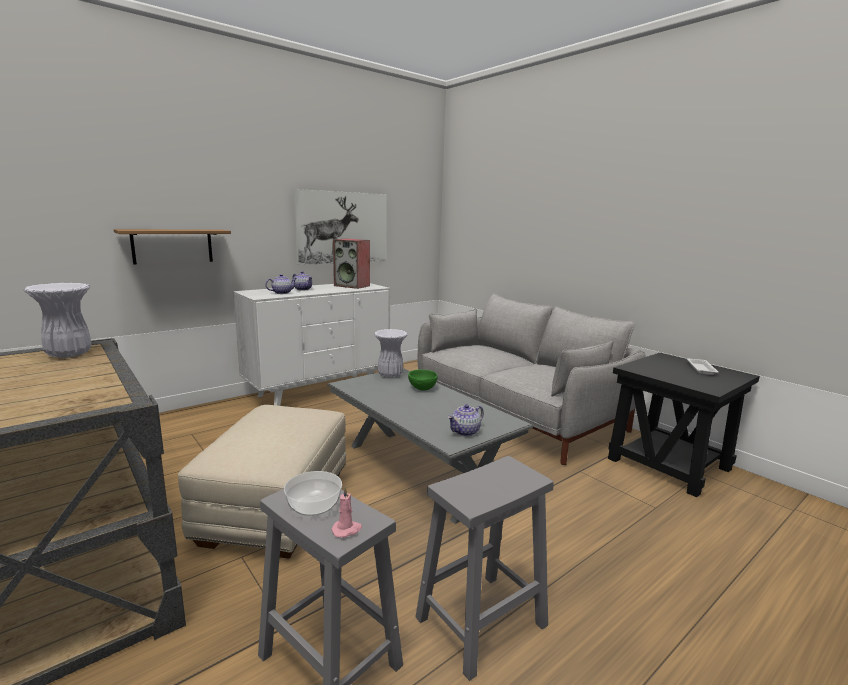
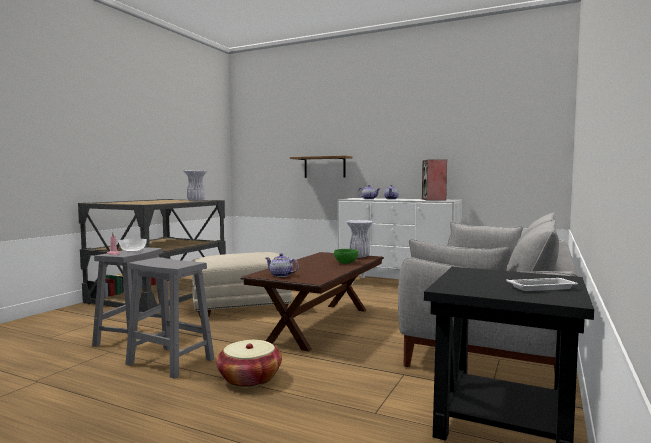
camera: 65 degrees right, 10 degrees down
picture [294,189,387,265] -> none
grey coffee table [327,368,533,524] -> brown coffee table [241,252,384,351]
none -> basket [216,340,282,388]

